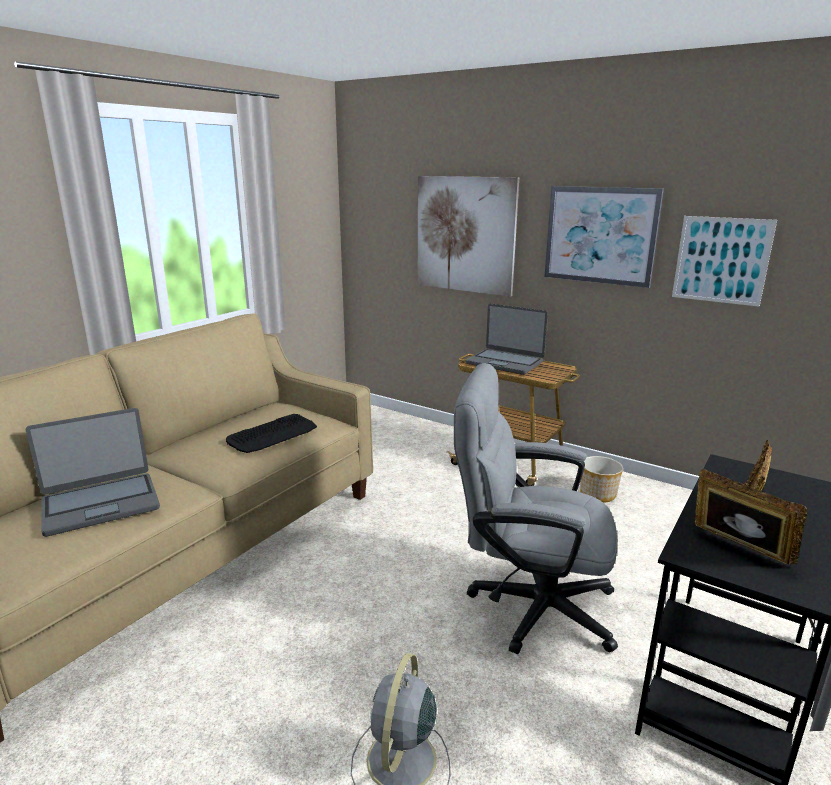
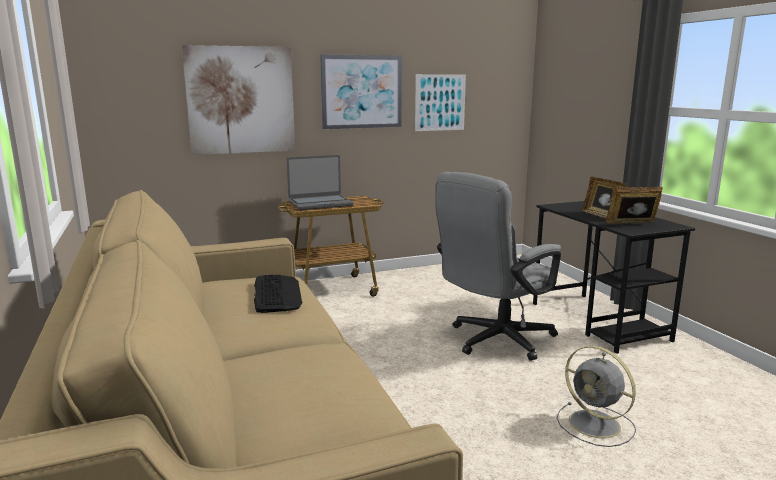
camera: 55 degrees left, 5 degrees down
laptop [26,408,160,537] -> none
planter [580,456,623,503] -> none

